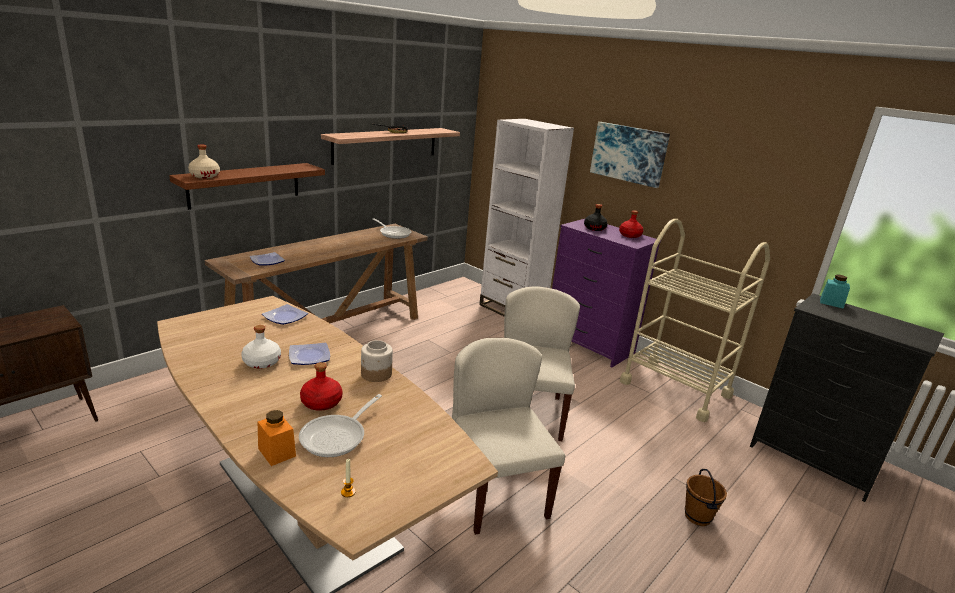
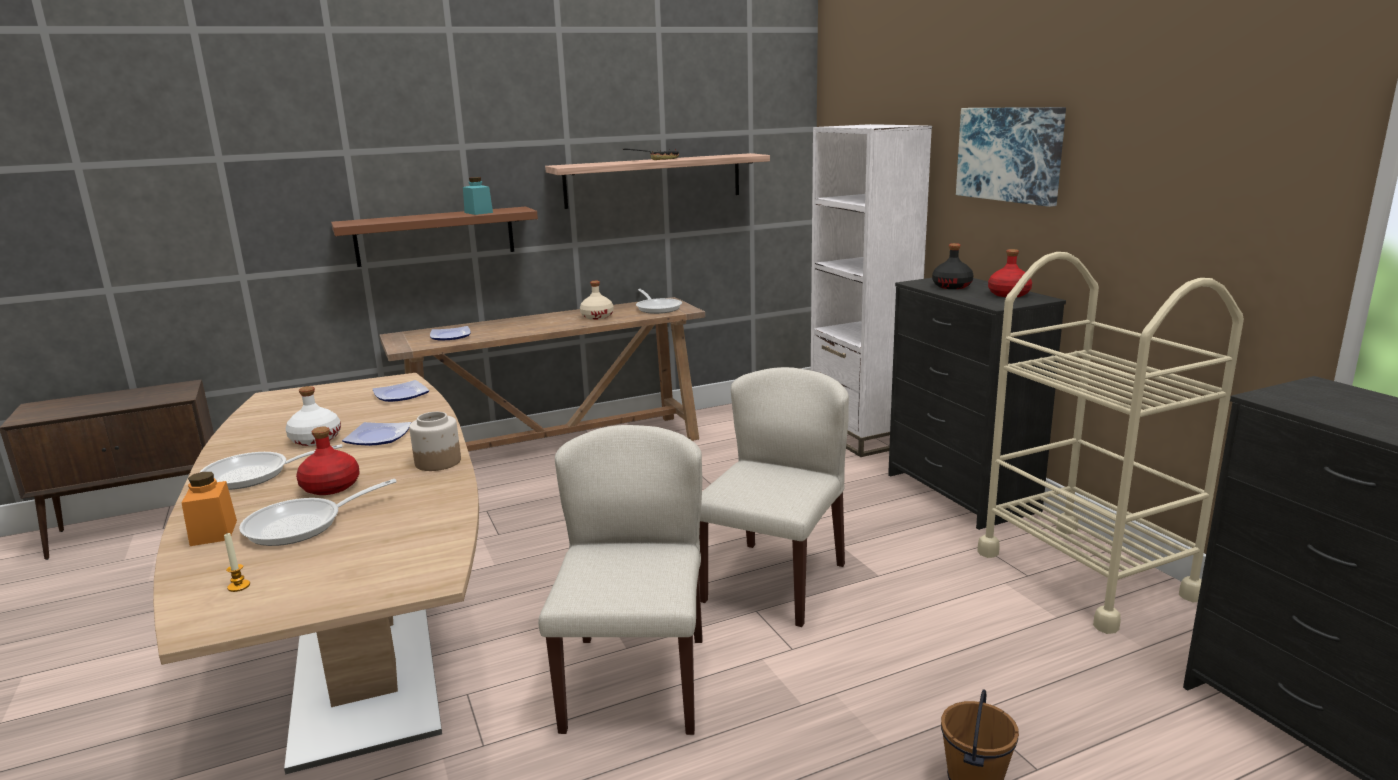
camera: 25 degrees right, 5 degrees down
beige bottle [188,144,220,178] -> beige bottle moved to [580,281,614,320]
purple dresser [552,219,661,368] -> black dresser [888,278,1066,530]
turquoise jar [820,274,850,309] -> turquoise jar moved to [463,177,493,215]
none -> frying pan [199,444,343,490]

